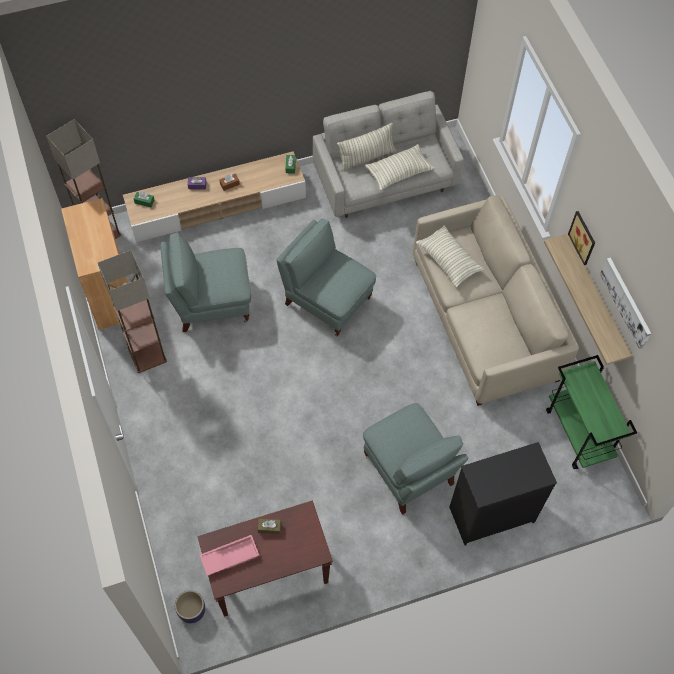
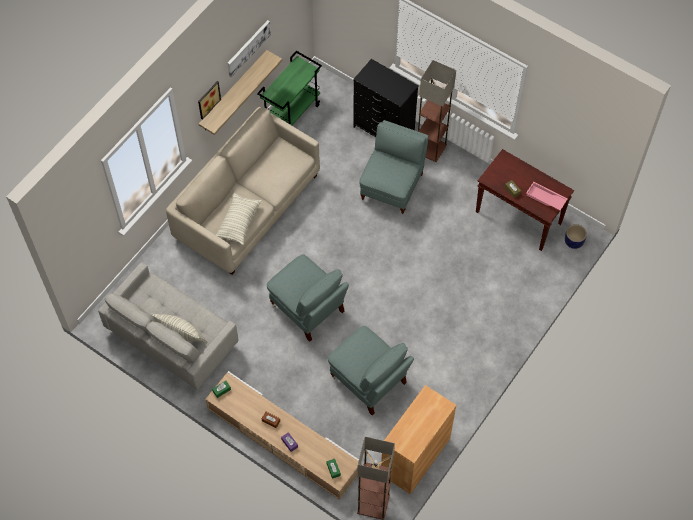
camera: 125 degrees left, 0 degrees up
floor lamp [98,250,167,373] -> floor lamp moved to [418,60,456,162]
grey armchair [277,219,376,336] -> grey armchair turned 45 degrees counterclockwise [267,254,349,342]
pillow [365,144,435,191] -> none

